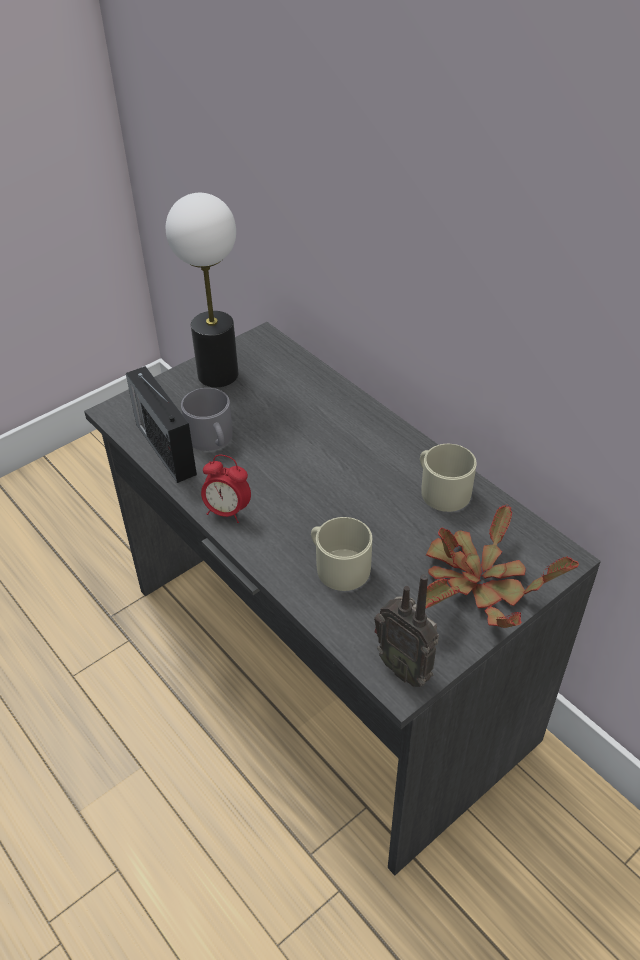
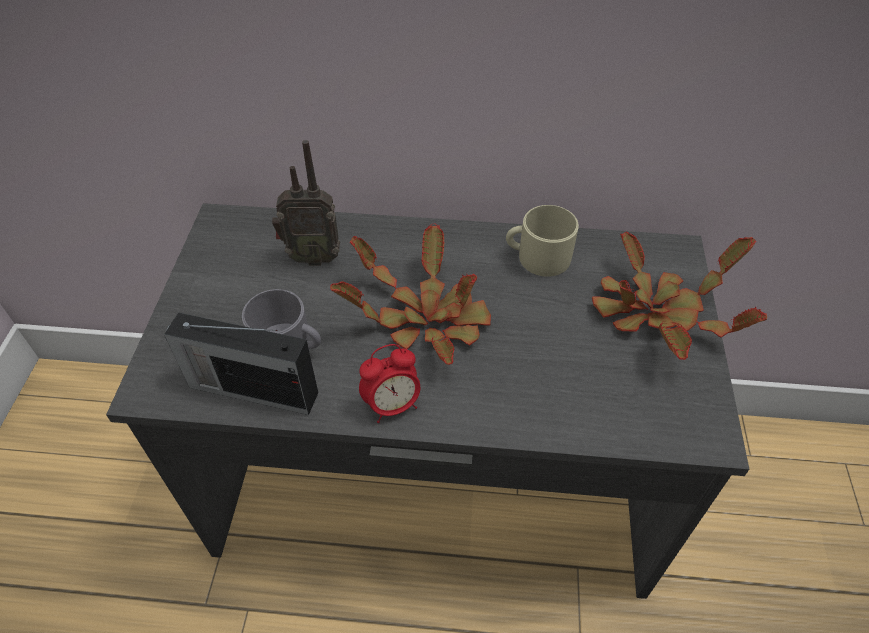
camera: 45 degrees left, 5 degrees up
table lamp [166,193,238,387] -> none
beige mug [311,517,372,591] -> none
radio [374,574,439,687] -> radio moved to [272,140,340,266]
none -> potted plant [330,223,491,365]

